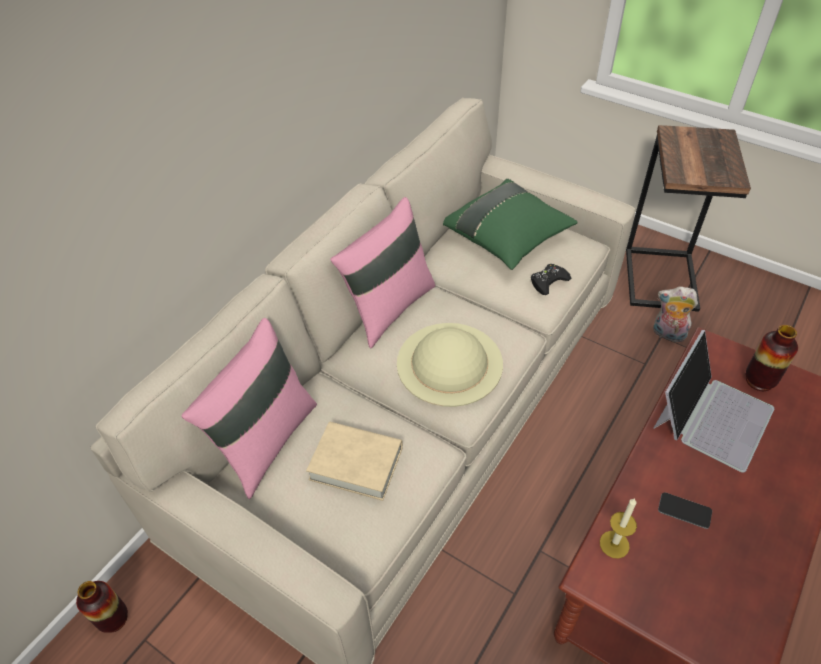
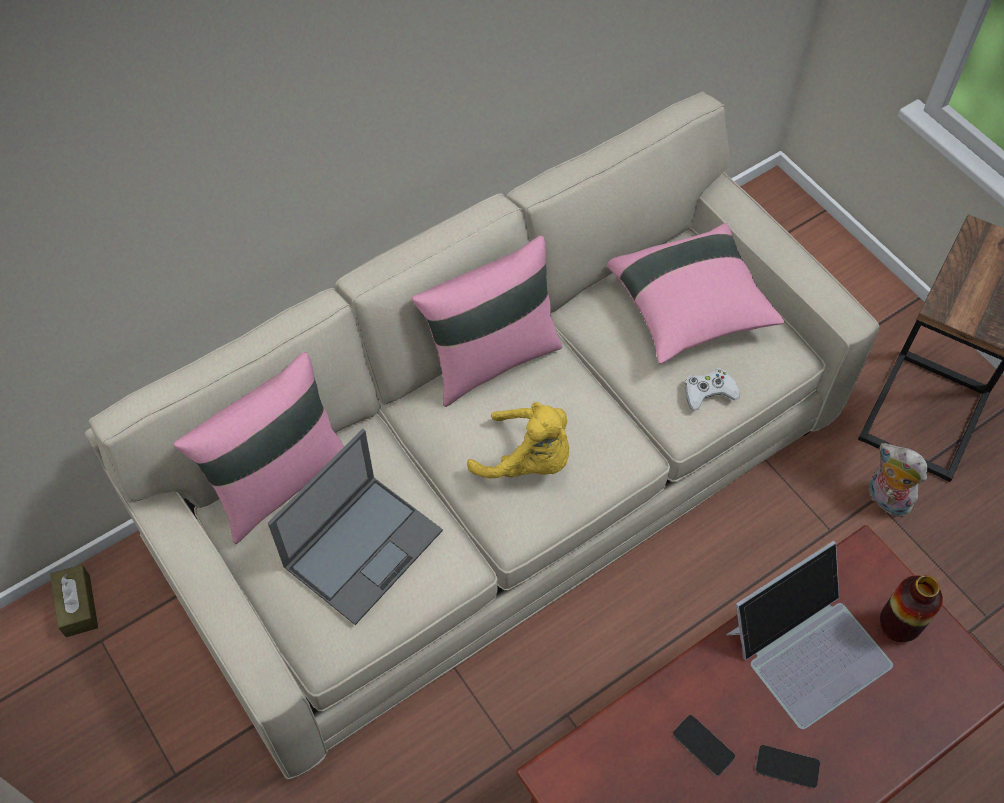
camera: 20 degrees right, 10 degrees up
vase [76,581,128,633] -> brown tissue box [50,565,98,637]
beige book [306,422,403,501] -> laptop [268,429,443,625]
beige hat [397,323,503,407] -> yellow plush toy [467,402,569,478]
green pillow [443,179,578,270] -> pink pillow [606,223,785,364]
black game controller [531,264,572,295] -> white game controller [685,368,740,411]
candle [600,498,637,559] -> none
none -> phone [756,745,820,788]

